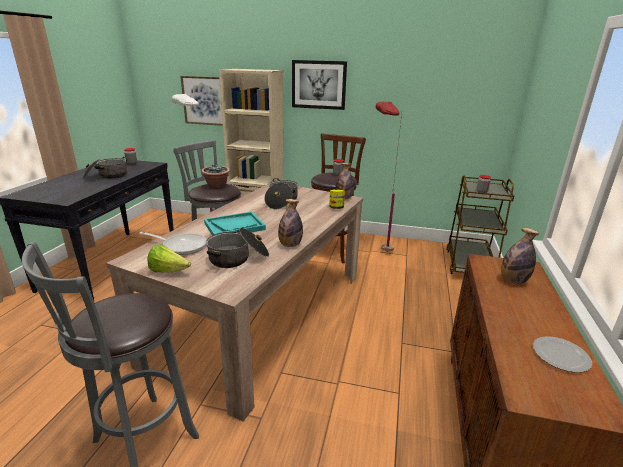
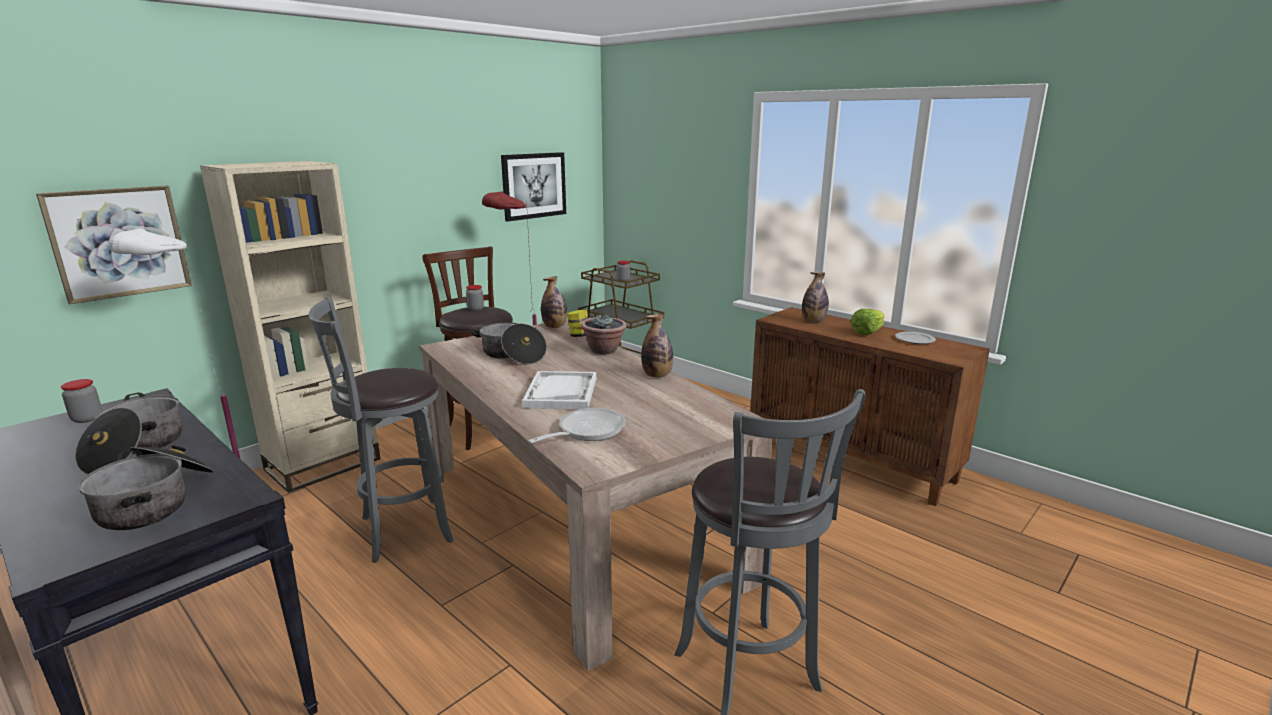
camera: 60 degrees left, 5 degrees down
lettuce [147,245,191,273] -> lettuce moved to [851,309,884,335]
potted plant [201,164,230,189] -> potted plant moved to [581,315,627,354]
turquoise tray [204,212,266,235] -> white tray [522,371,596,409]
cooking pot [206,228,269,268] -> cooking pot moved to [78,445,214,530]
picture [292,60,347,110] -> picture moved to [501,152,566,222]

